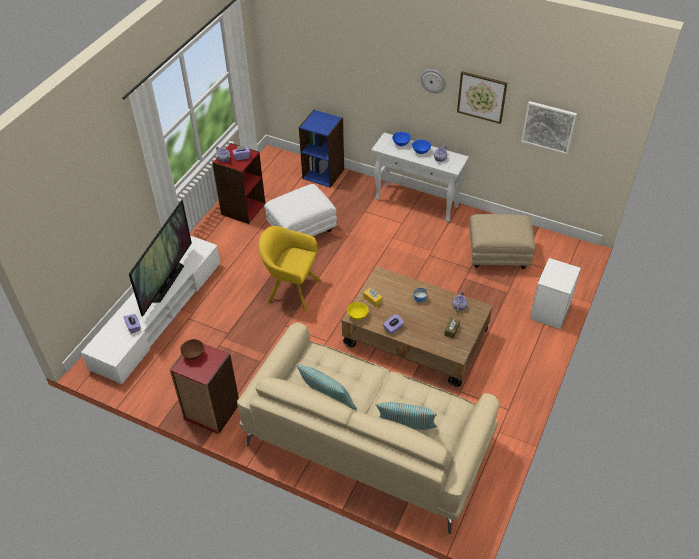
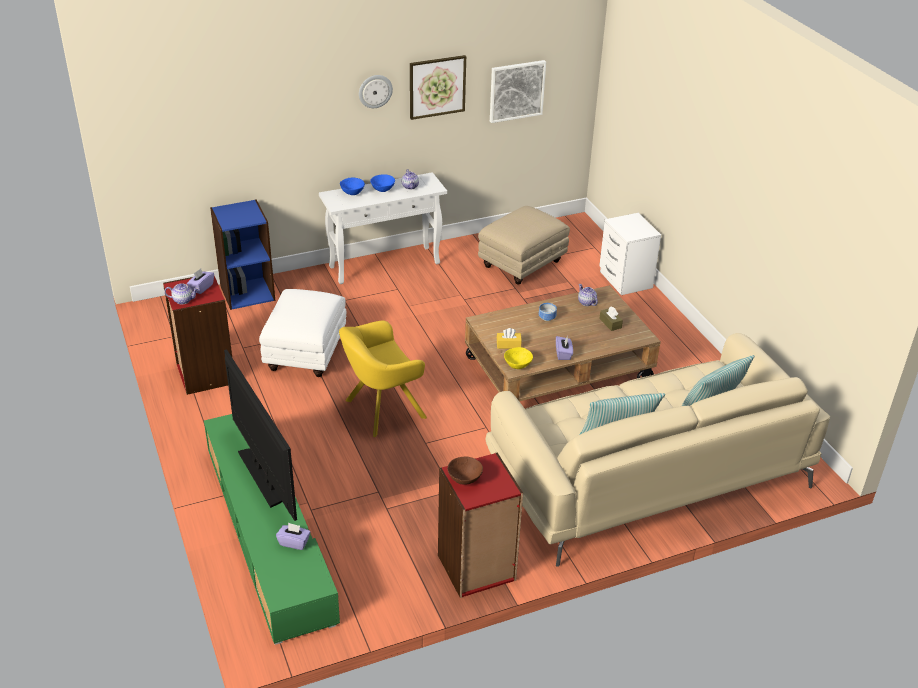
camera: 50 degrees left, 10 degrees down
white tv stand [81,236,220,384] -> green tv stand [204,414,340,645]

